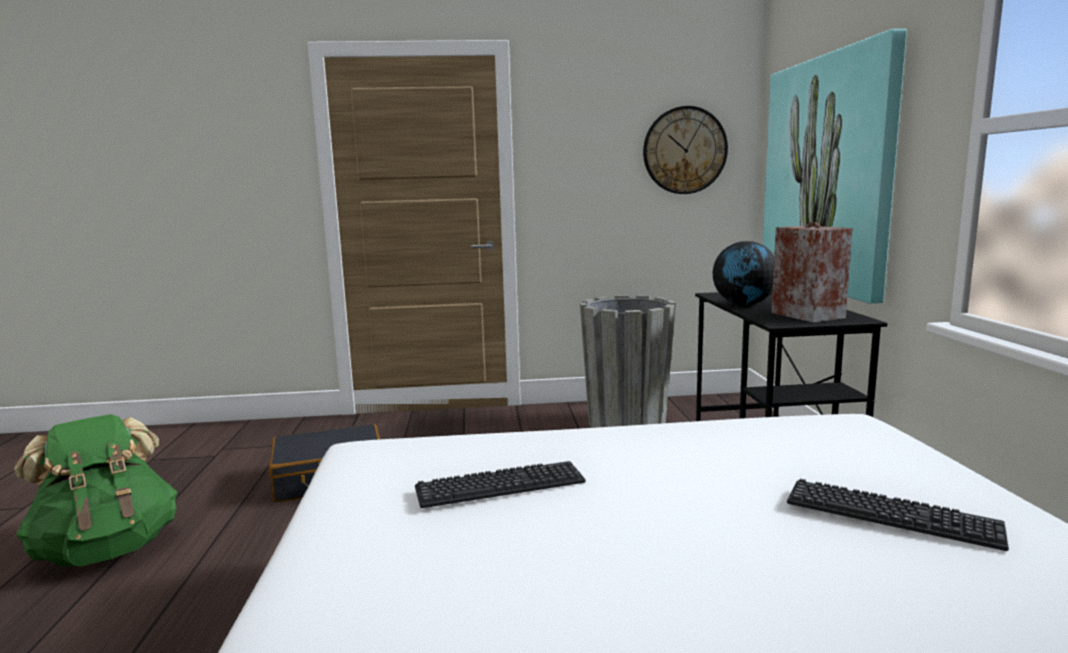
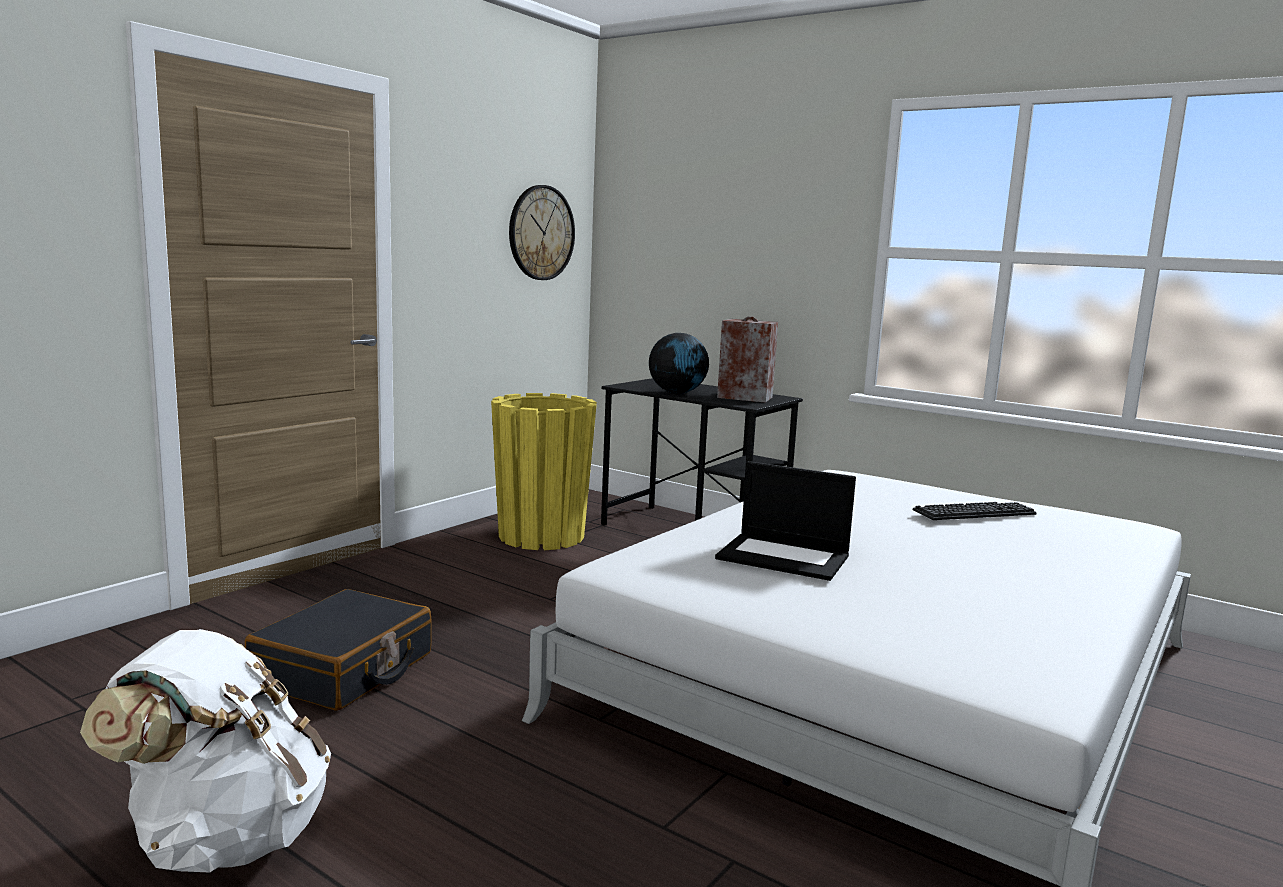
camera: 50 degrees left, 0 degrees up
green backpack [14,414,177,567] -> white backpack [80,629,331,873]
keyboard [415,461,586,508] -> laptop [715,461,856,581]
grey planter [580,295,676,428] -> yellow planter [491,393,597,550]
picture [763,29,907,304] -> none

